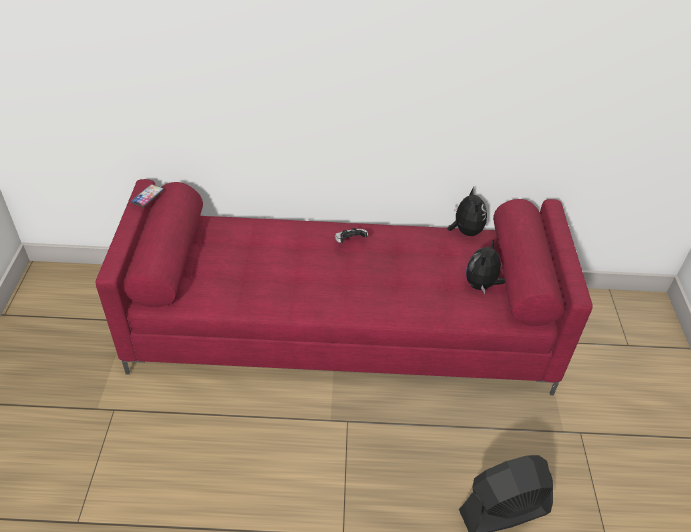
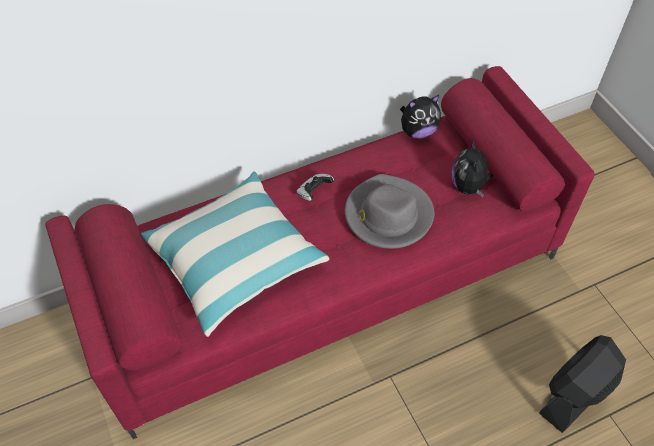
camera: 25 degrees left, 10 degrees up
phone [131,184,164,207] -> none
plush toy [447,187,487,236] -> plush toy turned 105 degrees clockwise [400,95,441,139]
none -> pillow [141,171,329,337]
none -> grey hat [345,174,434,249]

